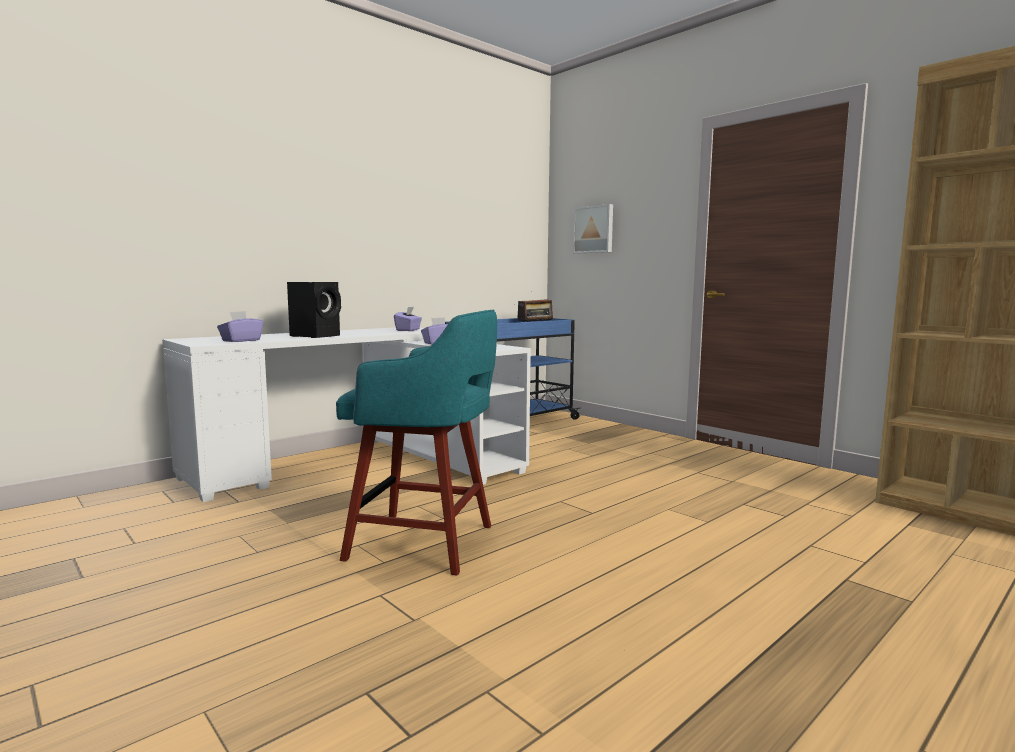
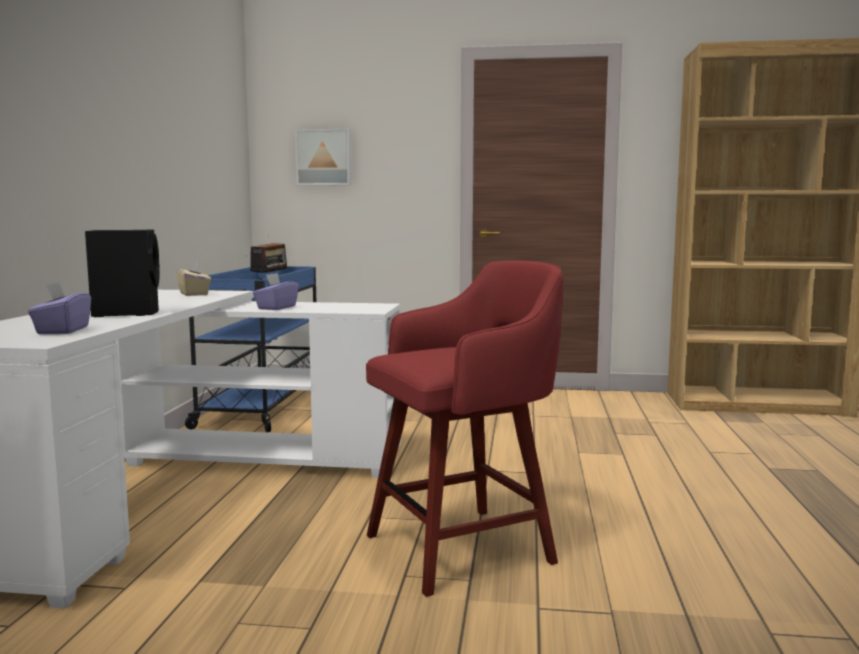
camera: 40 degrees left, 0 degrees up
turquoise stool [336,310,497,575] -> red stool [366,261,564,597]
purple tissue box [394,307,422,331] -> beige tissue box [177,261,211,296]

